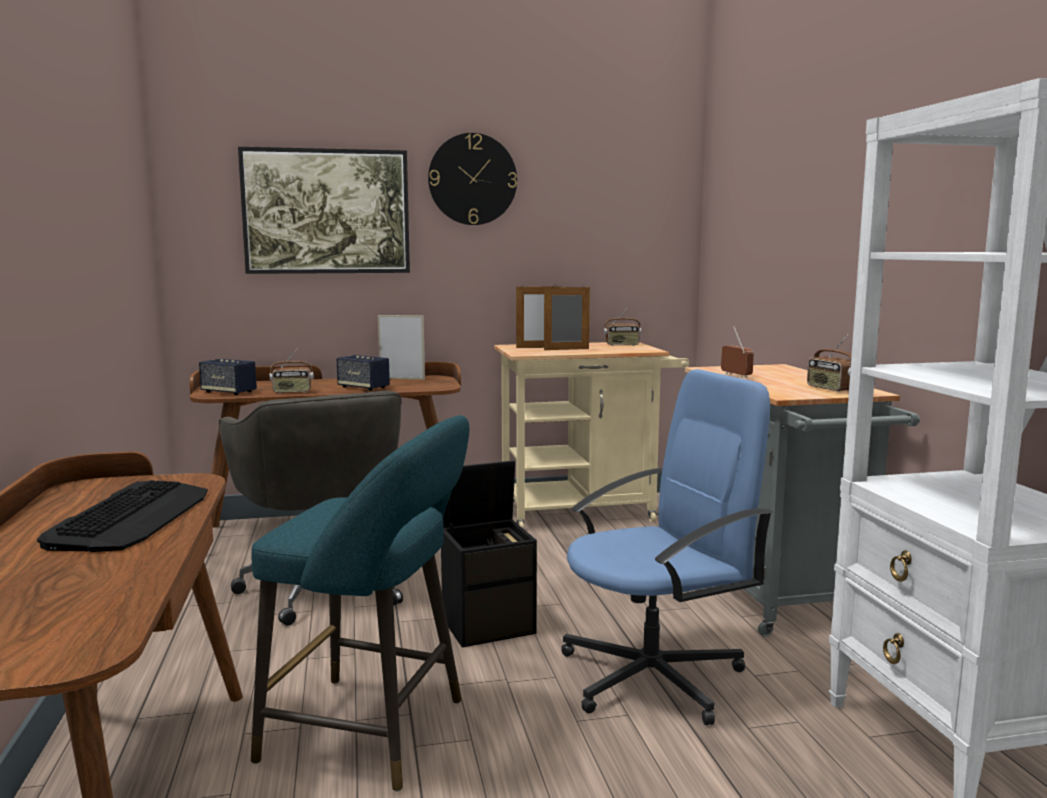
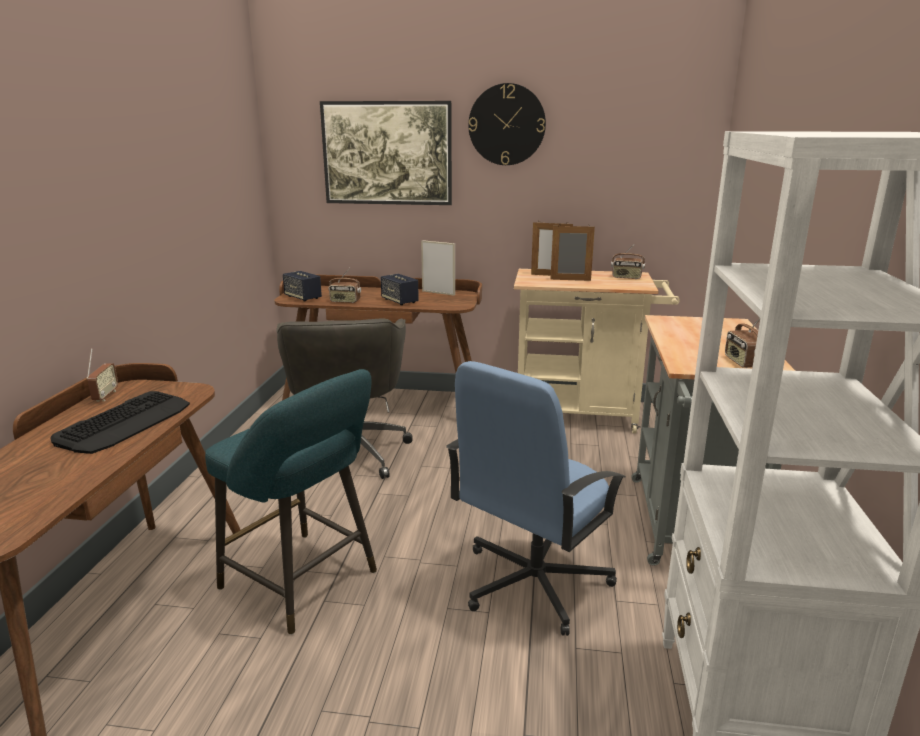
camera: 20 degrees right, 10 degrees up
black storage box [441,460,537,647] -> none
blue office chair [561,369,773,725] -> blue office chair turned 135 degrees clockwise [446,361,626,636]
radio [721,326,754,378] -> radio moved to [86,348,118,402]

